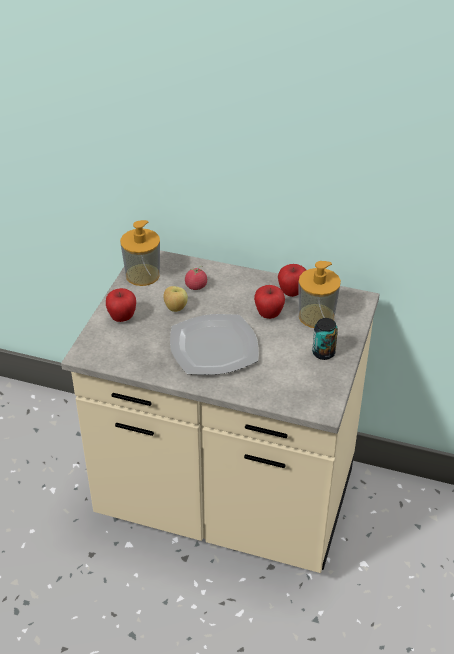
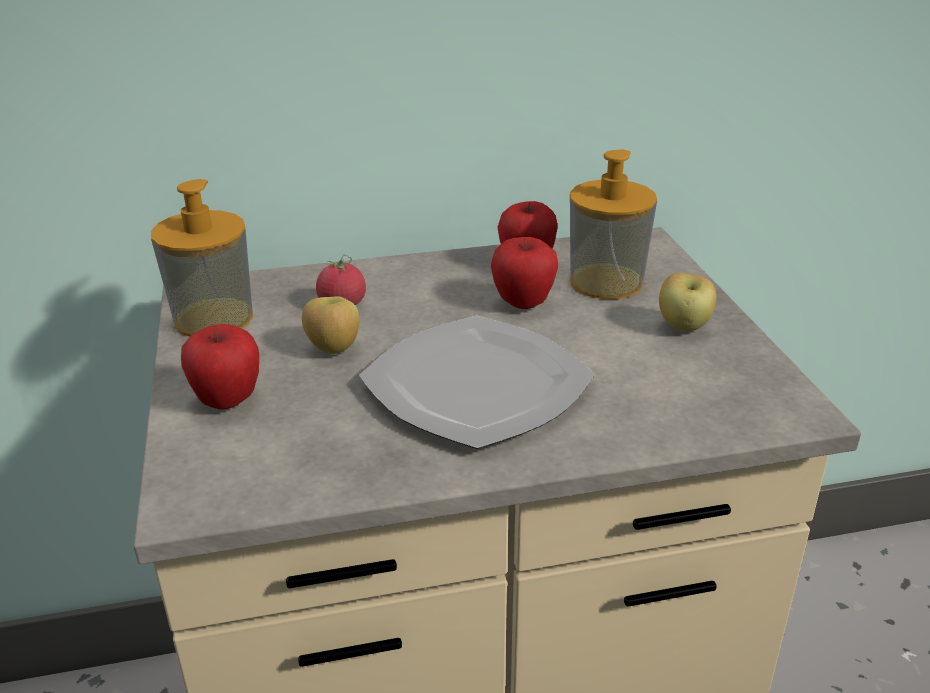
camera: 30 degrees left, 10 degrees down
can [312,318,338,360] -> apple [659,273,716,331]

